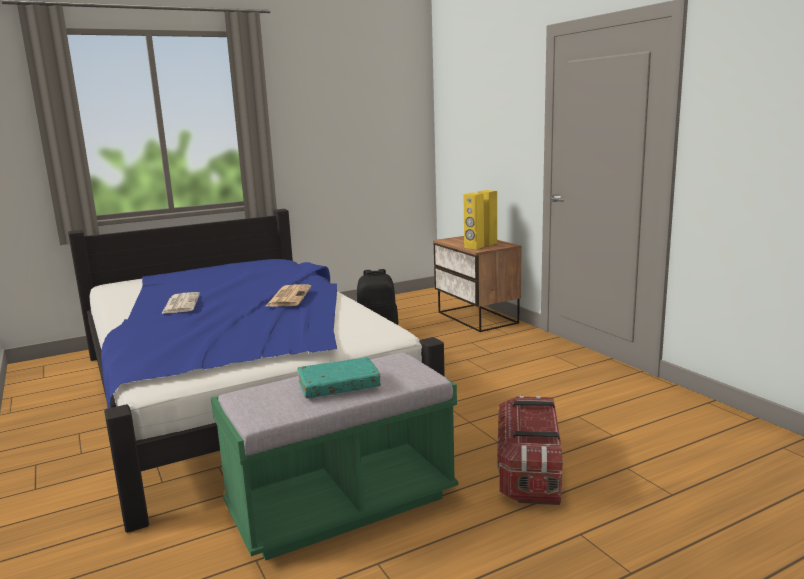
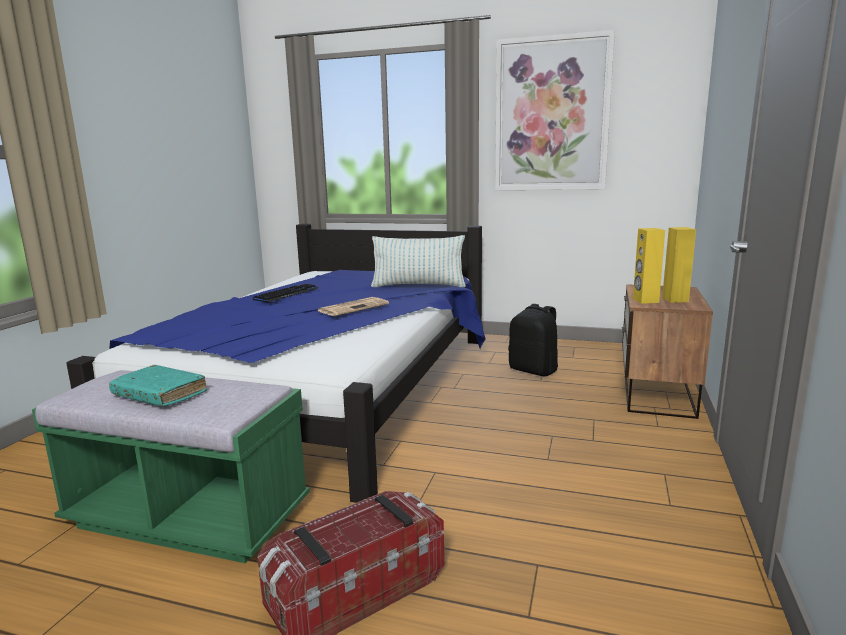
camera: 45 degrees right, 0 degrees up
newspaper [162,292,200,314] -> keyboard [252,284,319,302]
none -> pillow [371,235,466,287]
none -> picture [495,30,615,190]

